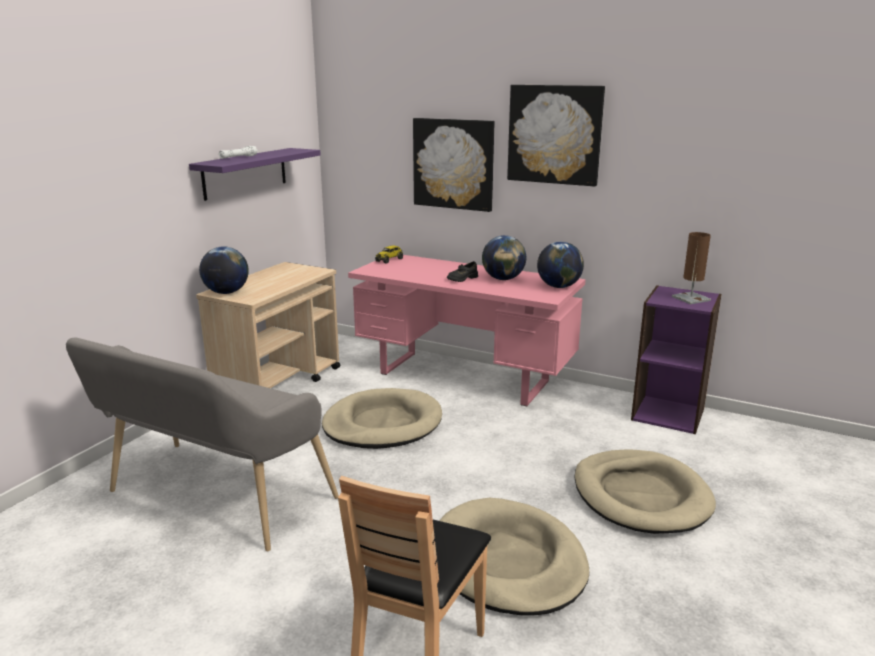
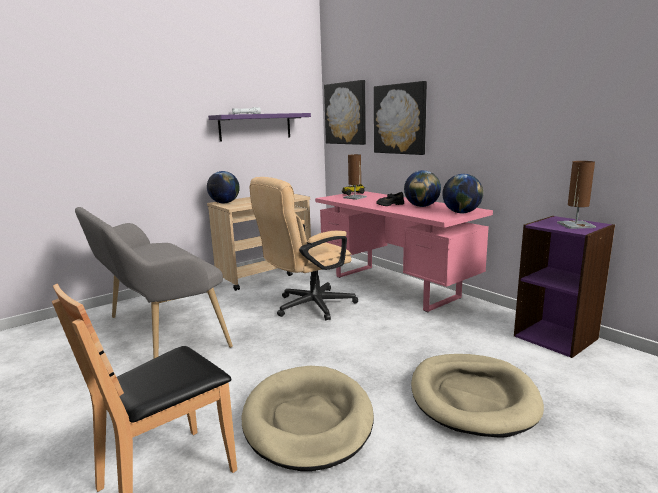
camera: 25 degrees right, 5 degrees down
beige dog bed [322,388,442,449] -> beige office chair [250,177,358,320]
picture [507,85,605,186] -> picture moved to [324,80,366,145]
none -> brown table lamp [343,154,367,200]

